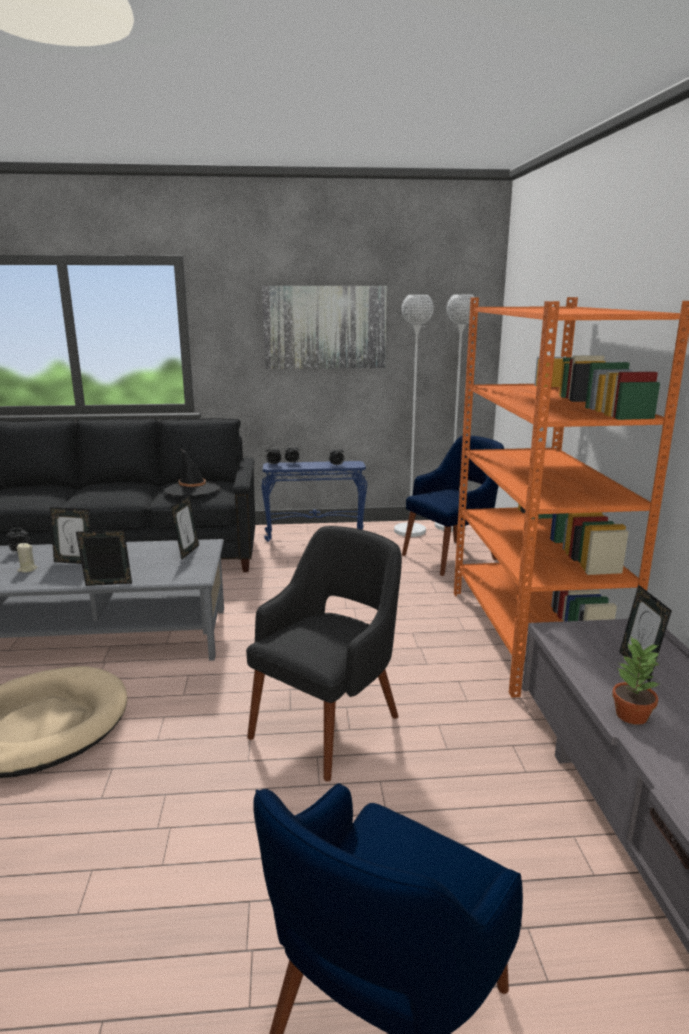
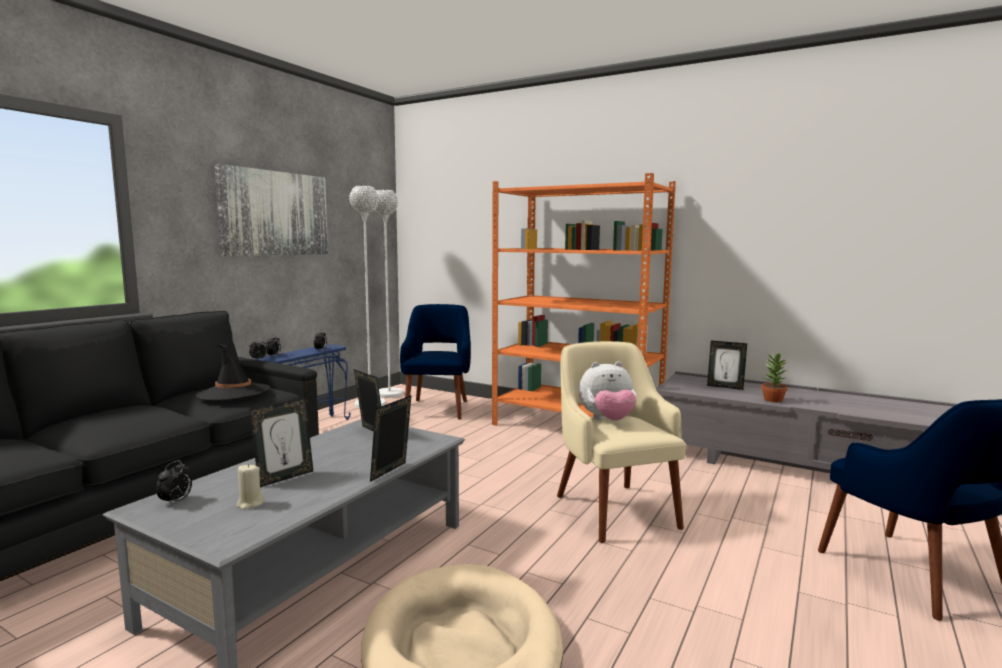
camera: 55 degrees left, 10 degrees down
black armchair [246,526,402,781] -> beige armchair [557,341,686,543]
none -> plush toy [579,361,637,421]

